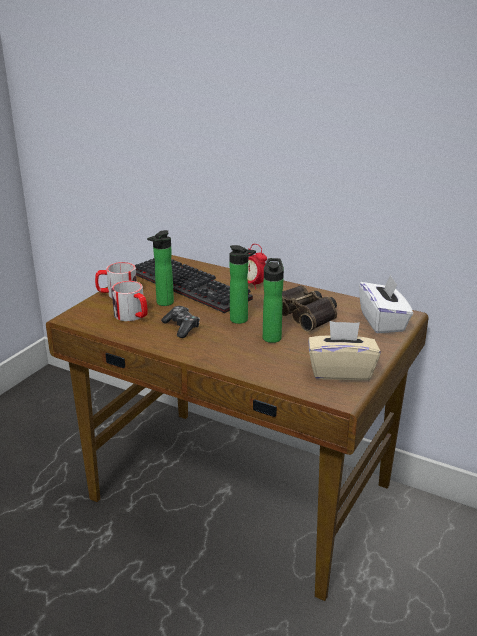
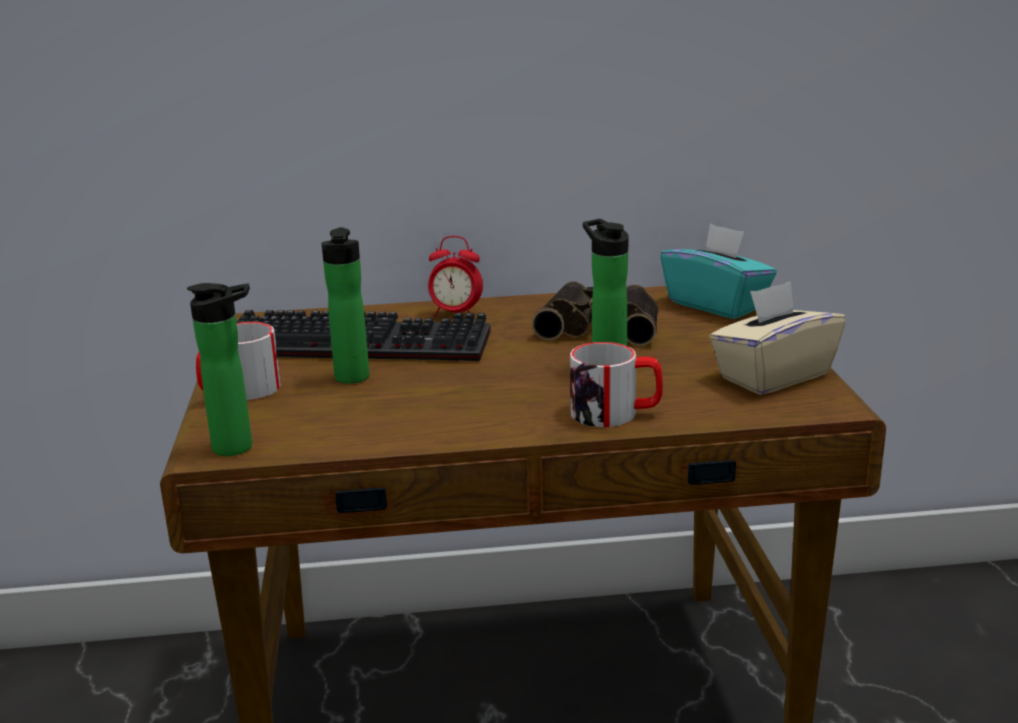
camera: 35 degrees left, 5 degrees down
mug [111,281,148,321] -> mug moved to [570,342,663,427]
game controller [161,306,200,338] -> none
bottle [229,245,256,324] -> bottle moved to [187,283,252,456]
white tissue box [359,274,413,333] -> turquoise tissue box [660,223,777,319]

